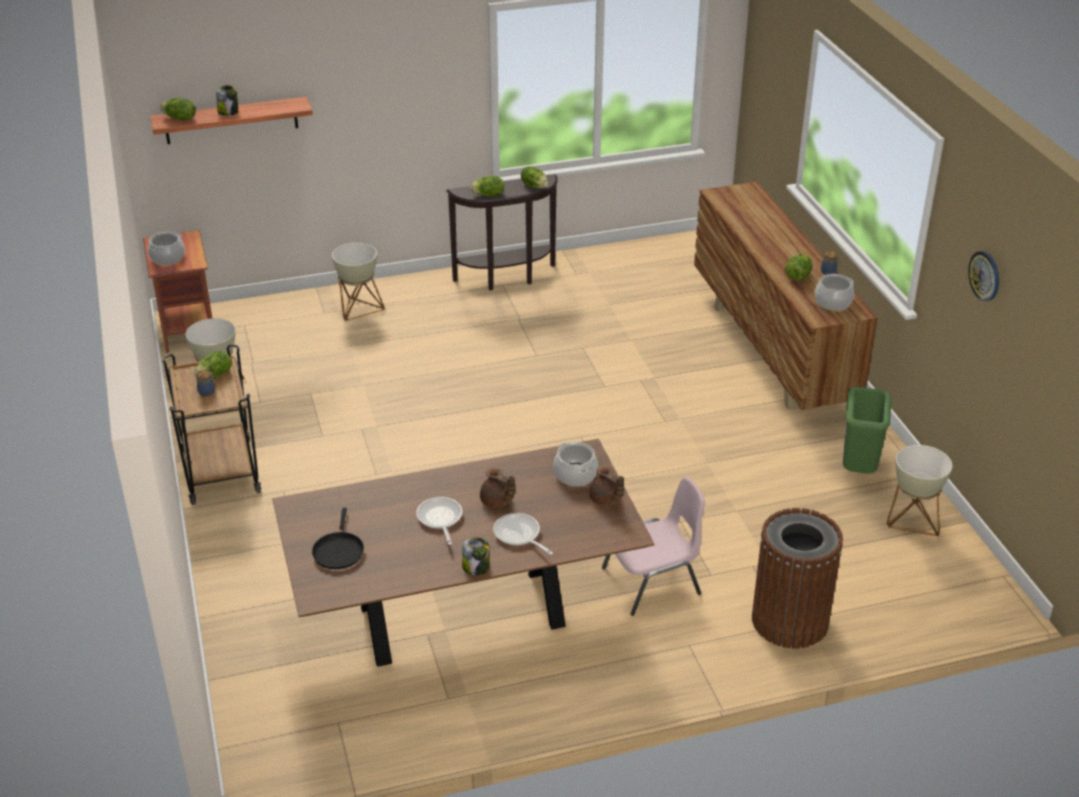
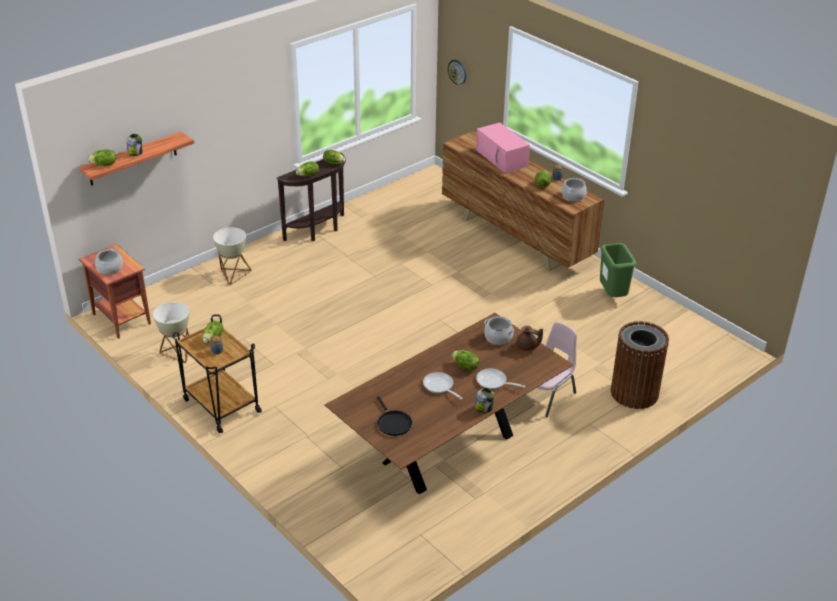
camera: 25 degrees left, 0 degrees up
brown teapot [480,468,515,508] -> lettuce [452,350,479,371]
planter [887,445,953,536] -> none
wall clock [968,251,999,301] -> wall clock moved to [448,59,466,85]
none -> pink microwave [476,123,530,173]

